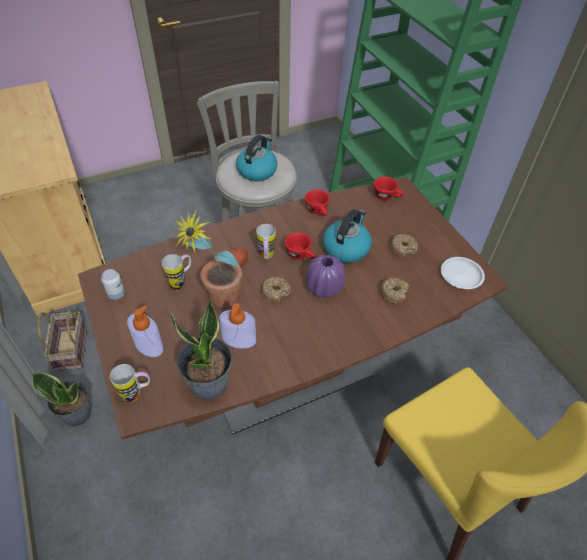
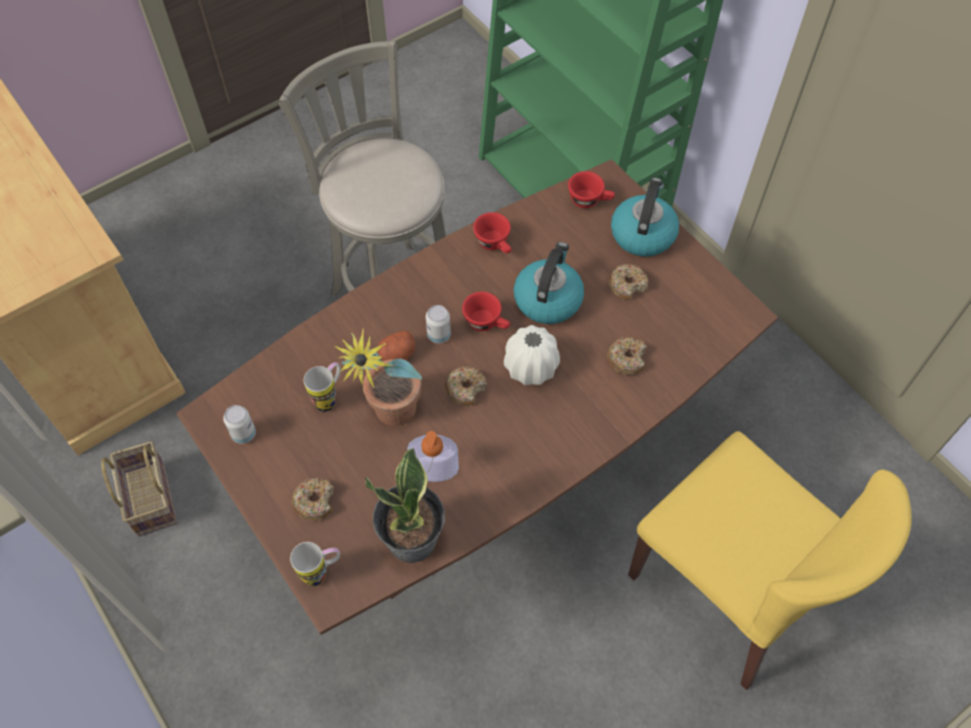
camera: 10 degrees left, 10 degrees up
potted plant [32,373,91,427] -> none
soap dispenser [127,306,163,357] -> donut [292,478,334,521]
kettle [236,135,278,181] -> kettle moved to [611,178,679,257]
mug [256,224,276,259] -> can [426,305,451,344]
purple vase [305,255,345,298] -> white vase [504,325,560,385]
white plate [441,257,485,289] -> none

